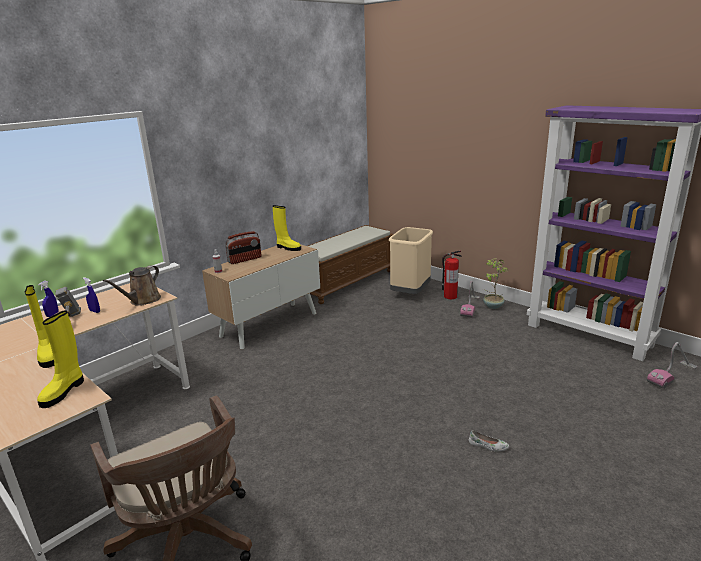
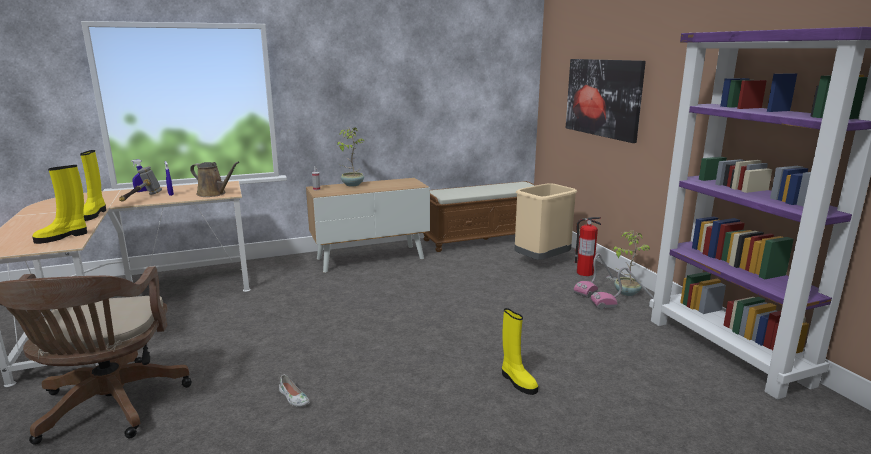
camera: 25 degrees right, 5 degrees down
brown watering can [103,265,161,306] -> brown watering can turned 120 degrees counterclockwise [190,161,239,197]
radio [225,231,261,264] -> potted plant [337,127,365,186]
yellow boot [273,205,301,251] -> yellow boot moved to [502,308,538,395]
white shoe [469,430,509,452] -> white shoe moved to [279,375,309,407]
vacuum cleaner [647,342,697,389] -> vacuum cleaner moved to [590,267,654,310]
none -> picture [566,59,646,143]

